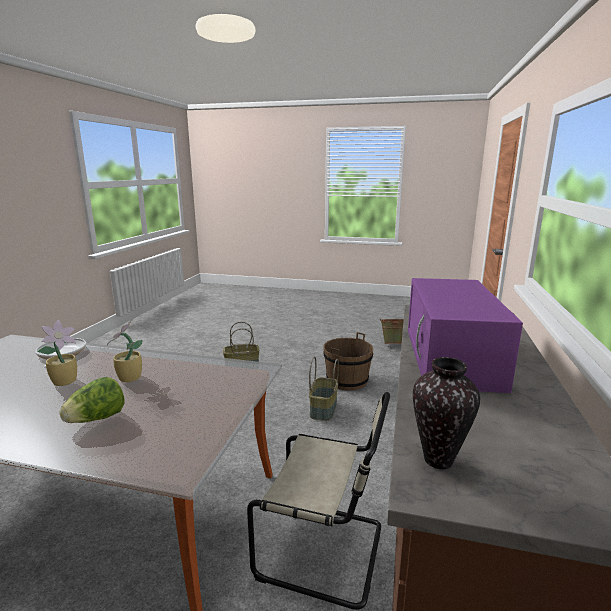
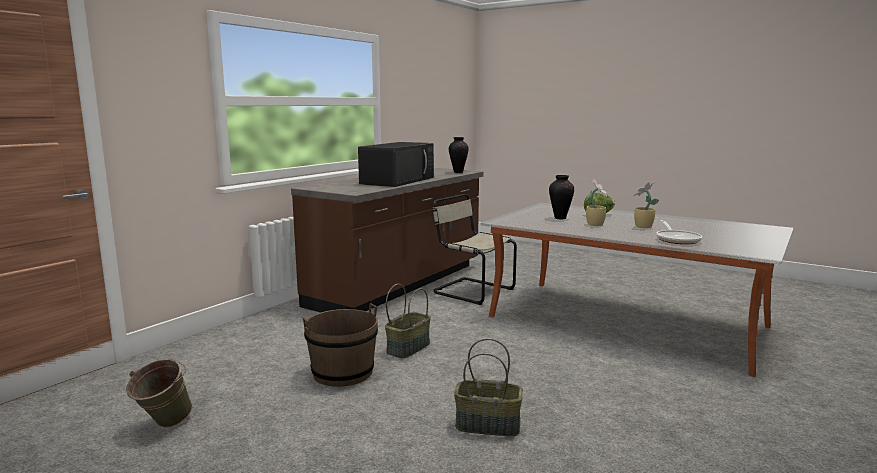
camera: 160 degrees left, 5 degrees down
purple microwave [408,278,523,393] -> black microwave [358,142,434,187]
none -> vase [549,175,574,219]

